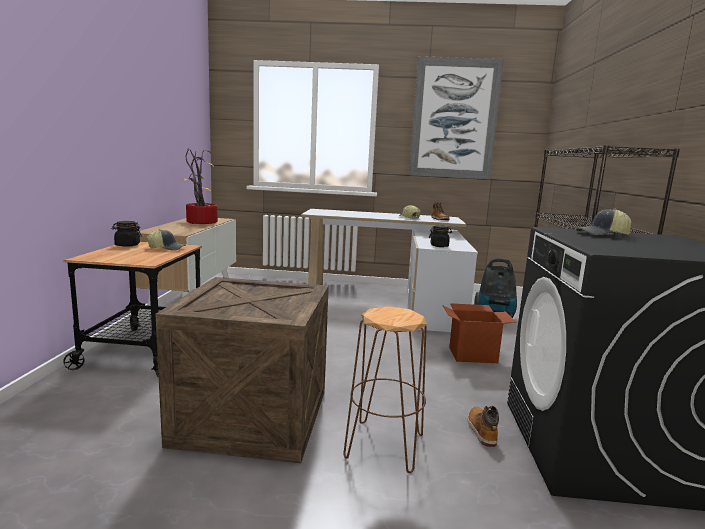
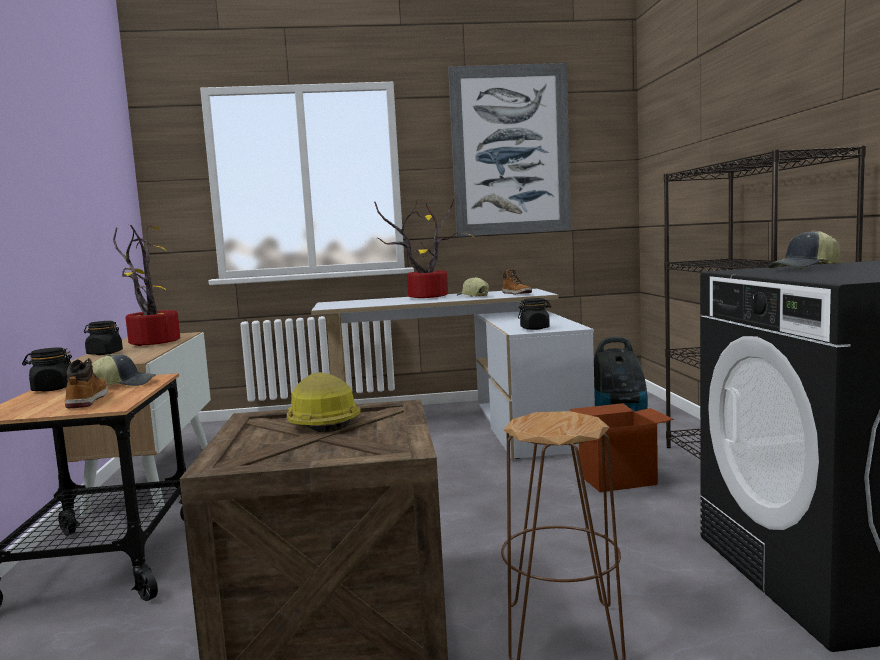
camera: 10 degrees left, 5 degrees down
boot [468,406,499,447] -> boot moved to [65,358,108,408]
none -> black jar [84,321,123,355]
none -> hard hat [287,372,361,432]
none -> potted plant [374,198,474,298]

